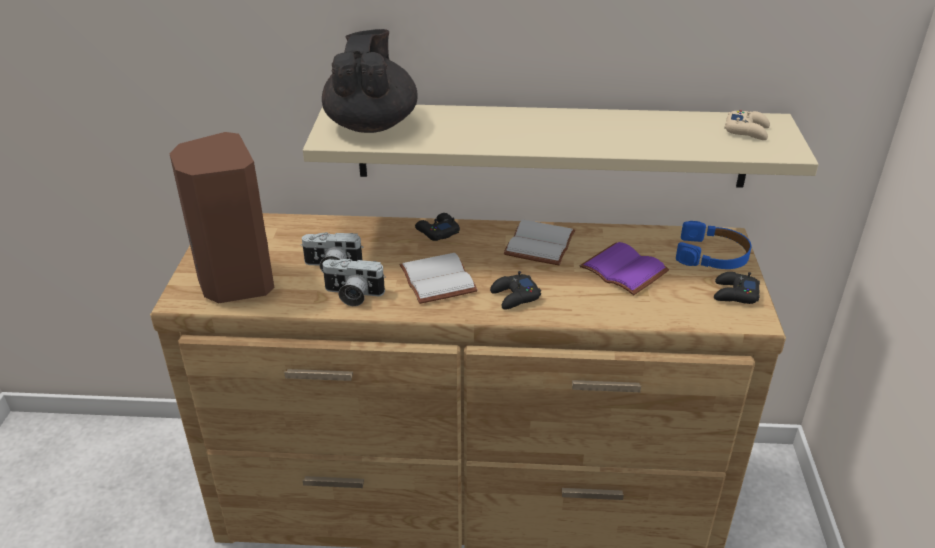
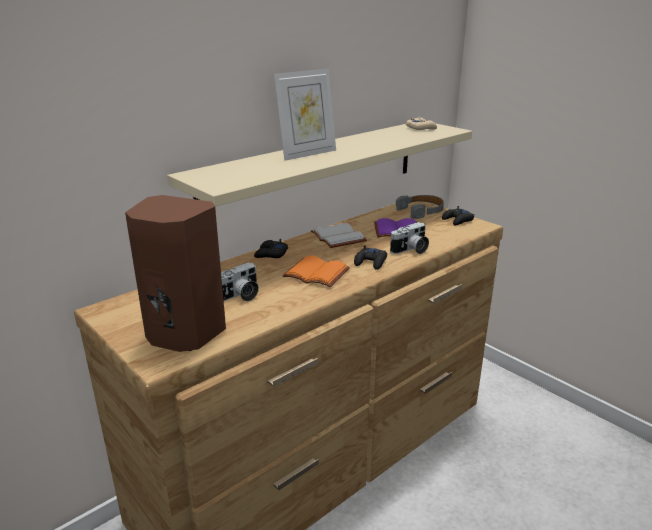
camera: 45 degrees left, 10 degrees down
camera [321,259,386,306] -> camera moved to [390,222,429,254]
black teapot [322,29,418,133] -> none
white book [399,253,477,304] -> orange book [282,256,350,287]
blue headphones [676,221,752,269] -> grey headphones [396,195,444,219]
none -> picture frame [274,68,336,161]

